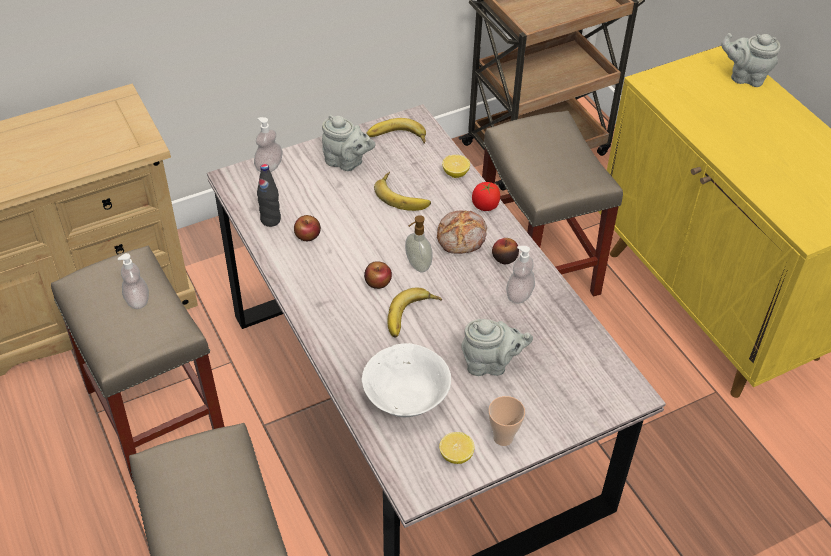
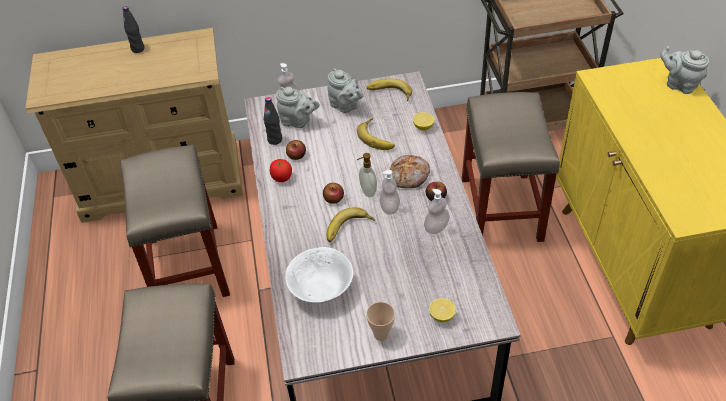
camera: 20 degrees right, 0 degrees up
soap dispenser [118,253,149,309] -> soap dispenser moved to [379,170,400,215]
lemon [439,432,475,464] -> lemon moved to [429,298,456,322]
grey teapot [461,319,533,376] -> grey teapot moved to [276,87,320,128]
tomato [472,182,500,211] -> tomato moved to [270,159,292,182]
none -> black bottle [123,6,144,53]

